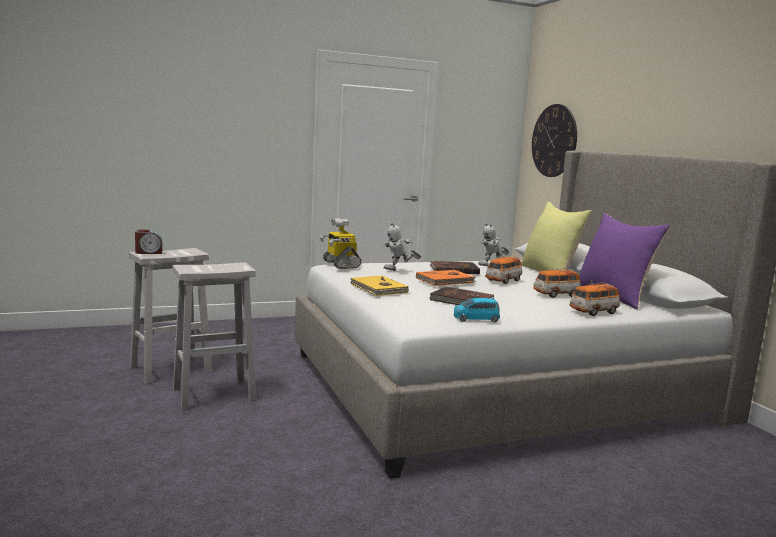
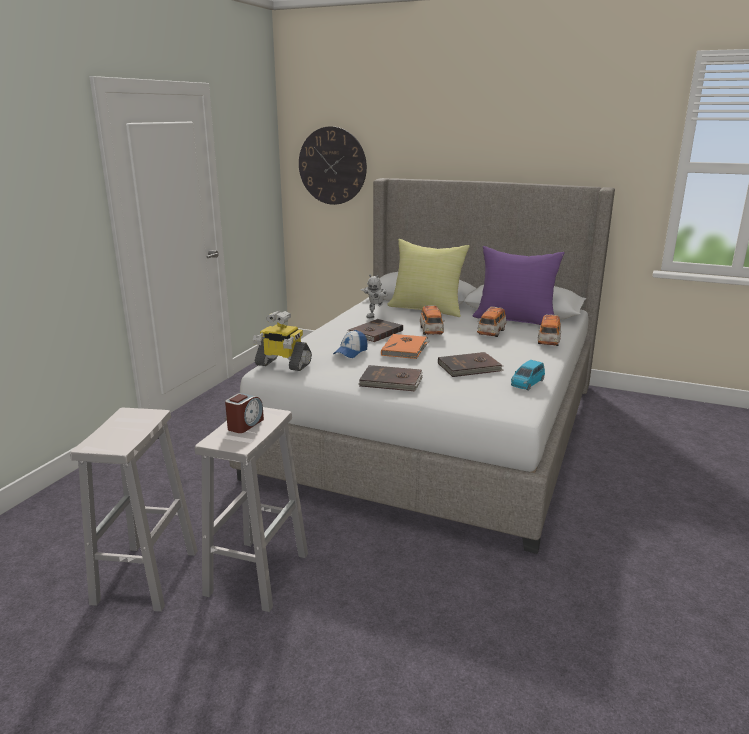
camera: 45 degrees left, 10 degrees up
alarm clock [135,230,163,254] -> alarm clock moved to [225,393,264,433]
yellow book [351,275,409,296] -> brown book [358,365,423,392]
toy robot [383,223,421,271] -> cap [333,330,368,358]

